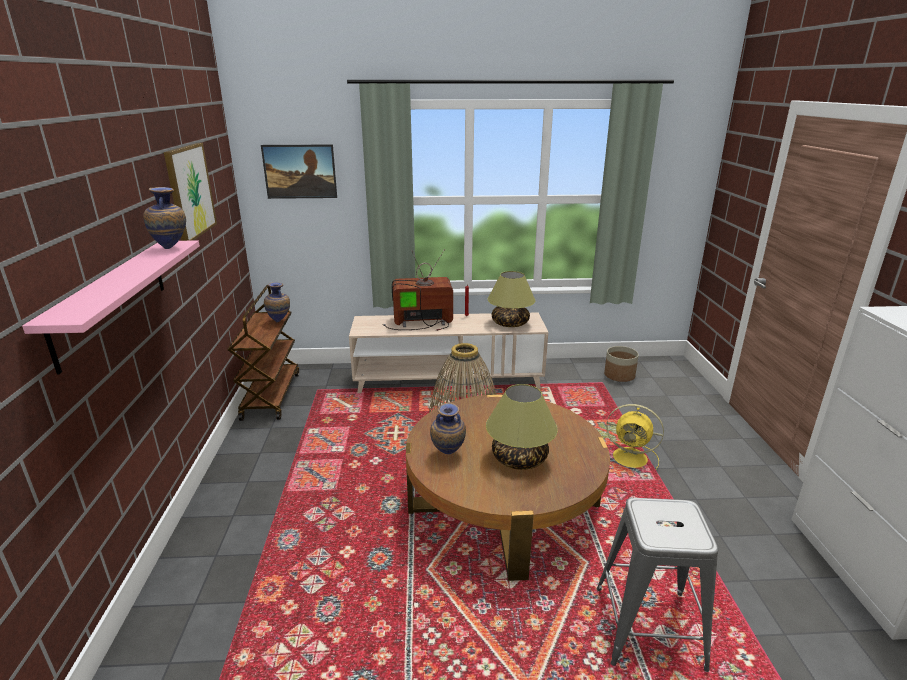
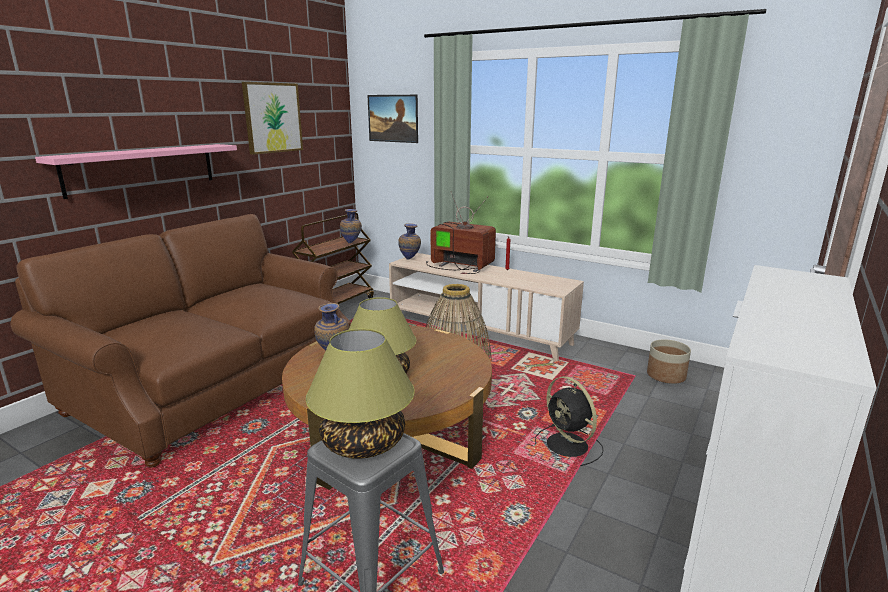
camera: 35 degrees right, 5 degrees down
vase [143,187,186,249] -> vase moved to [398,223,421,260]
table lamp [487,271,535,327] -> table lamp moved to [306,329,415,459]
yellow fan [606,404,664,470] -> black fan [535,376,604,466]
none -> brown sofa [11,214,351,467]

